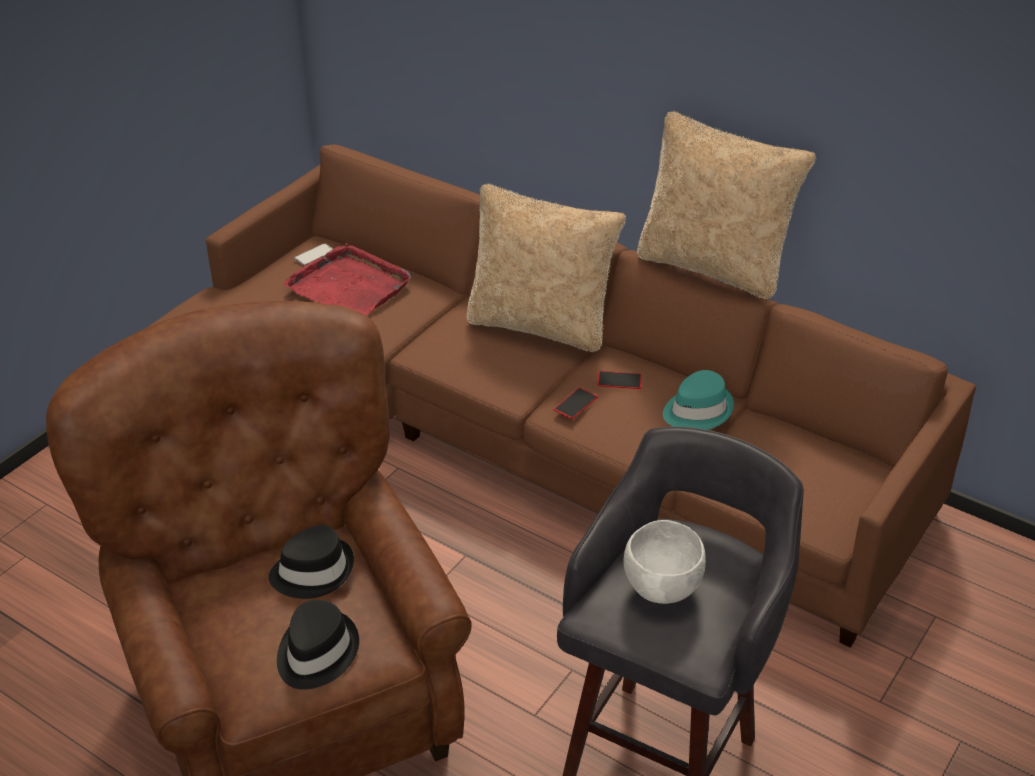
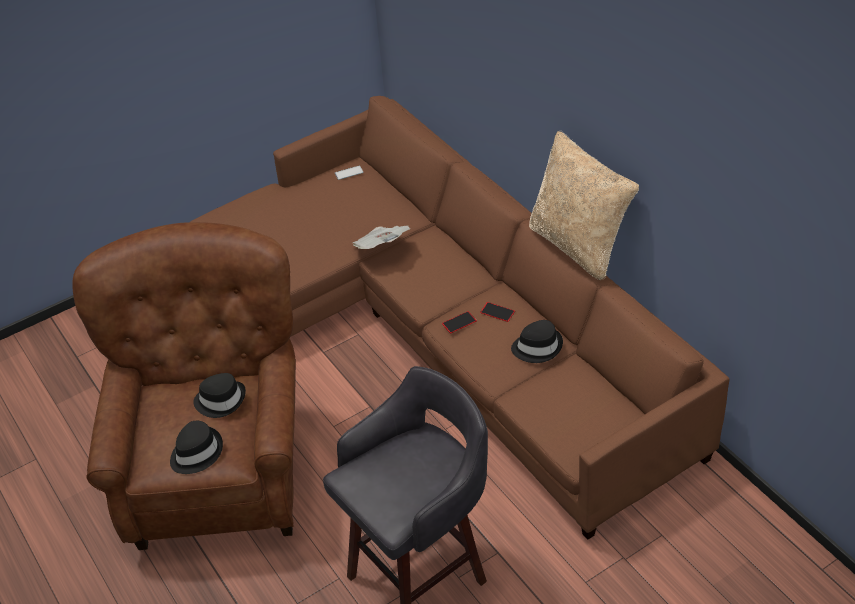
camera: 25 degrees right, 5 degrees up
red tray [283,243,411,316] -> none
beige pillow [467,183,626,353] -> none
white bowl [623,520,706,604] -> none
turquoise hat [663,370,734,430] -> black hat [511,320,563,363]
none -> newspaper [353,226,410,249]

